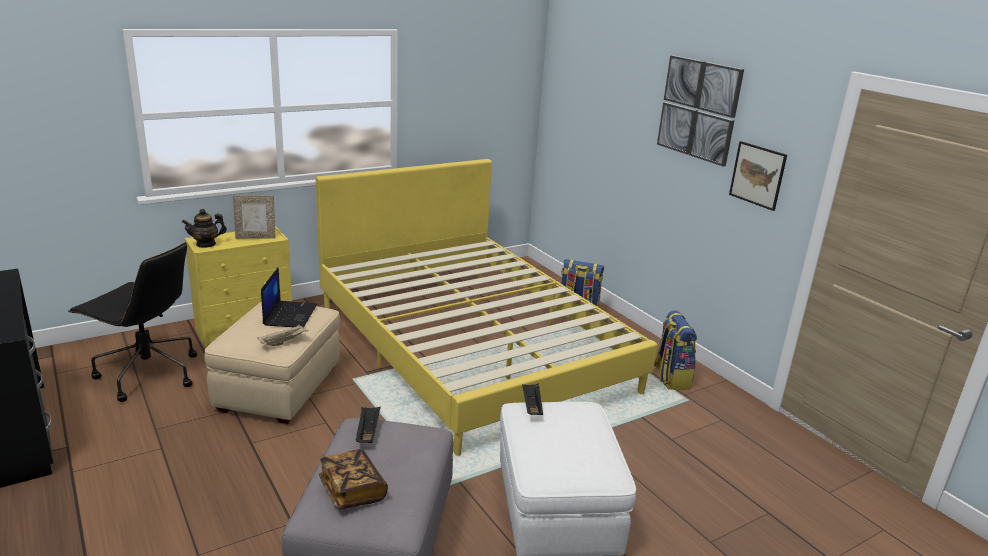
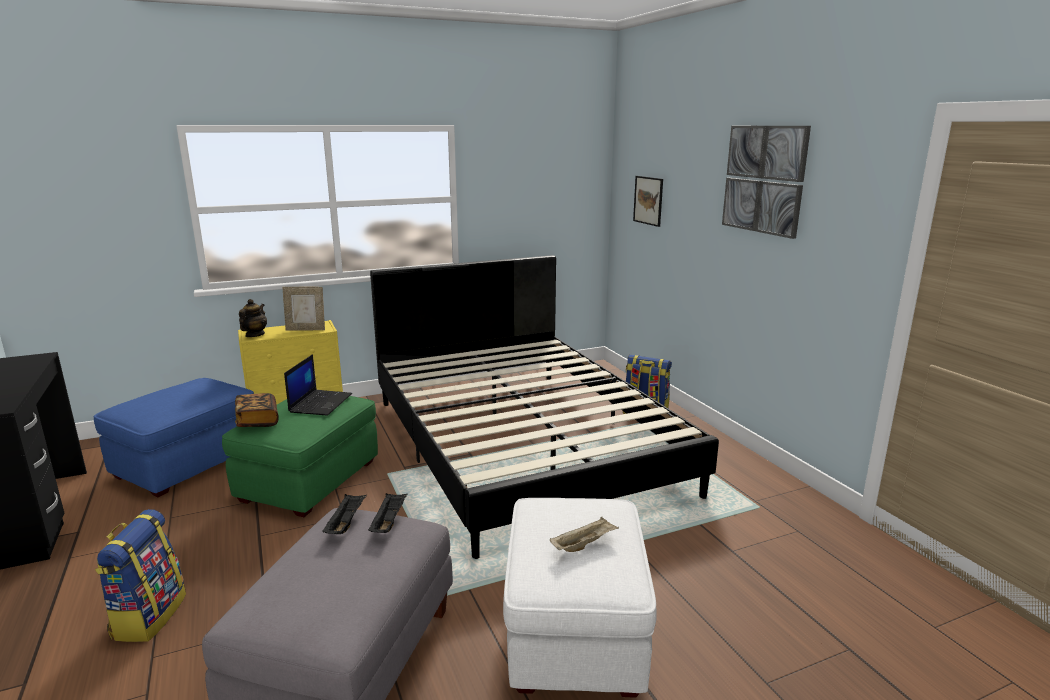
camera: 10 degrees right, 5 degrees down
black office chair [68,242,197,402] -> blue ottoman [93,378,254,497]
teapot [182,209,227,248] -> teapot turned 120 degrees clockwise [239,299,267,337]
beige ottoman [204,302,340,424] -> green ottoman [222,396,378,517]
beige tray [257,324,309,346] -> beige tray moved to [550,517,619,552]
yellow bed [316,159,657,456] -> black bed [370,255,719,559]
book [319,449,388,509] -> book moved to [235,393,279,427]
black tray [522,384,543,415] -> black tray moved to [368,493,408,533]
backpack [654,311,697,390] -> backpack moved to [95,509,186,642]
picture [729,141,787,211] -> picture moved to [633,176,663,227]

